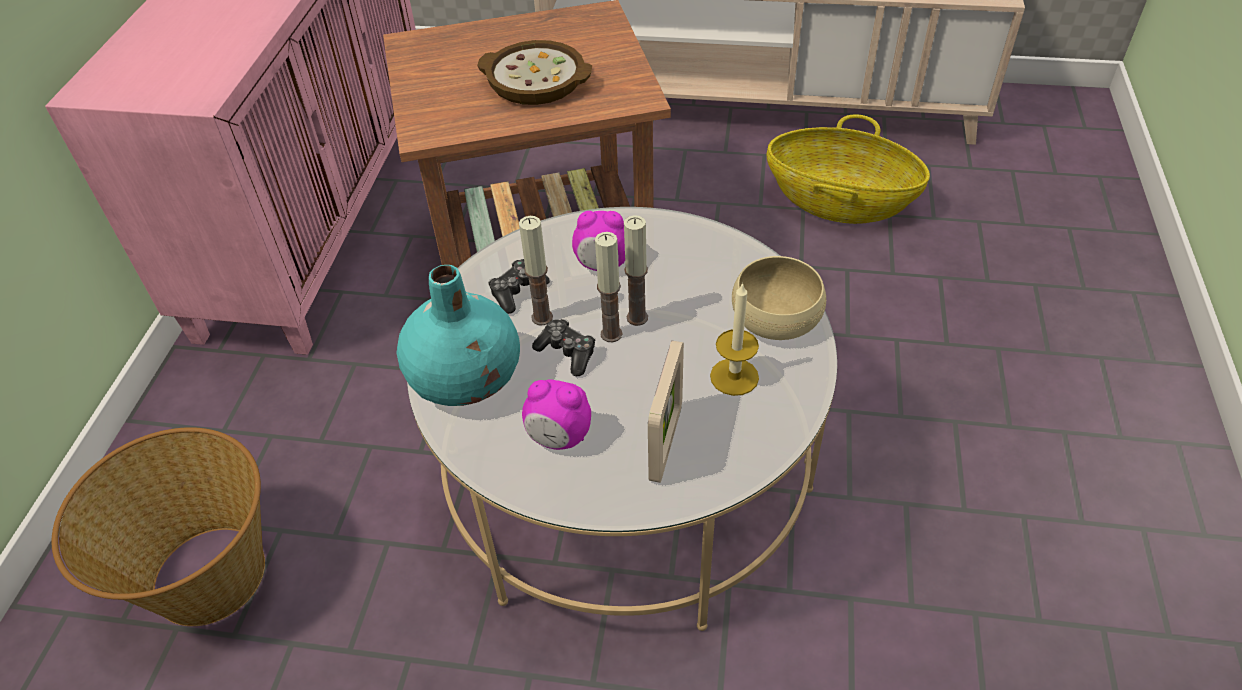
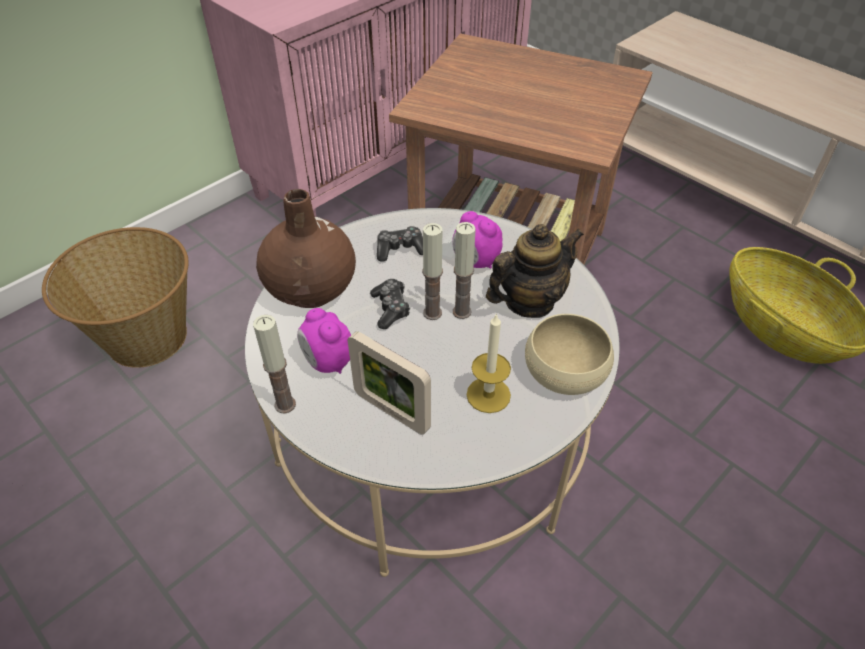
camera: 35 degrees right, 0 degrees up
turquoise vase [397,265,520,406] -> brown vase [256,189,356,308]
bowl [477,40,592,105] -> none
candle [519,216,553,325] -> candle moved to [253,315,296,413]
picture frame [648,341,684,483] -> picture frame turned 75 degrees clockwise [348,331,431,435]
none -> teapot [486,224,584,318]

